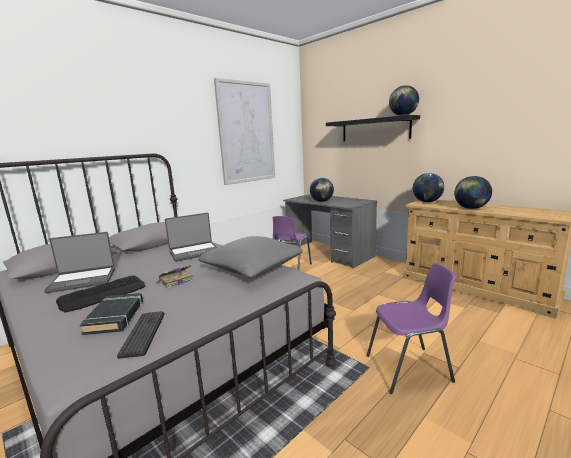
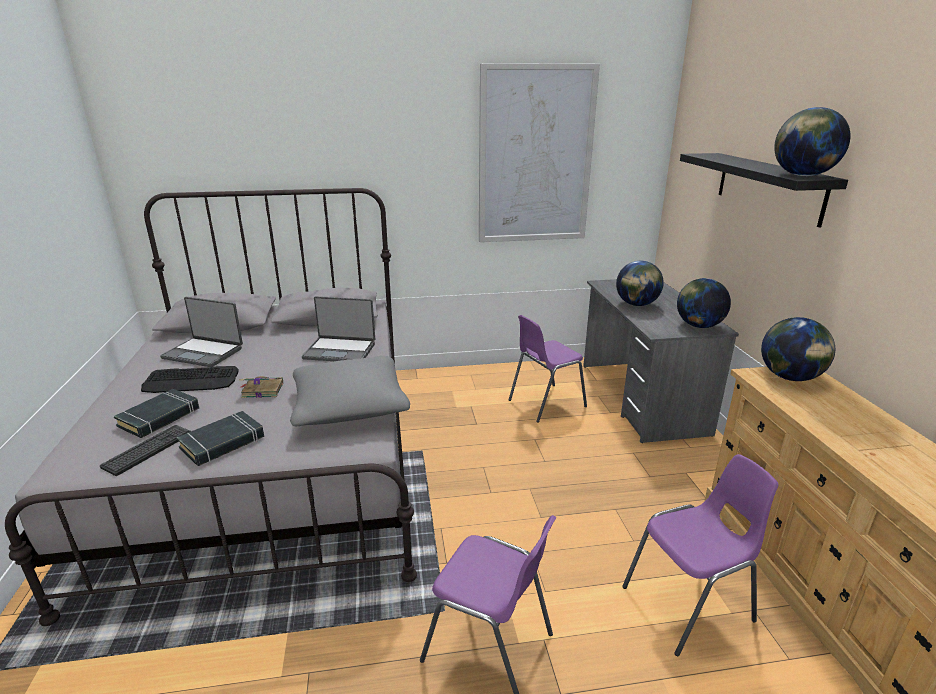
camera: 35 degrees right, 10 degrees up
globe [454,176,492,209] -> globe moved to [677,278,731,328]
none -> black book [176,411,264,466]
none -> purple chair [622,454,778,656]

